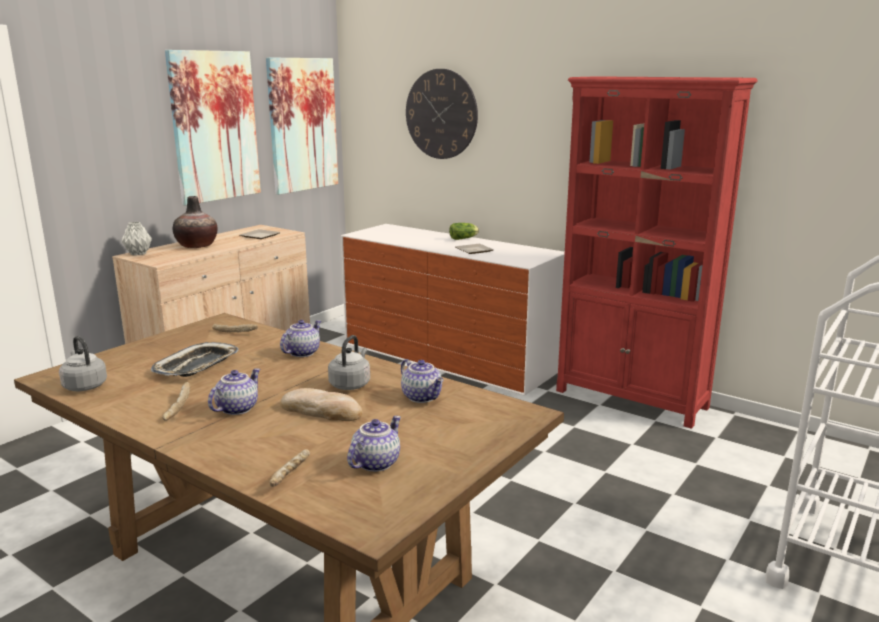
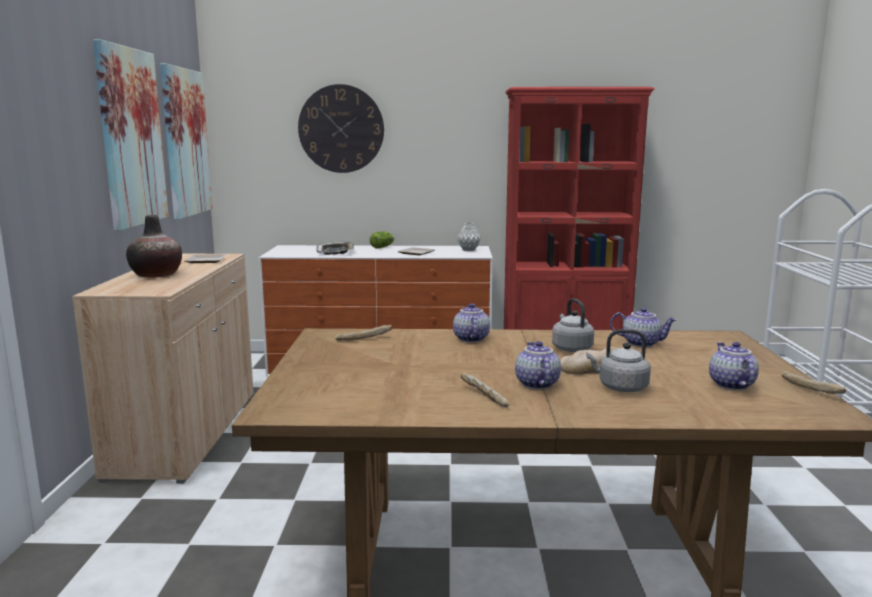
camera: 35 degrees left, 5 degrees down
grey kettle [59,336,107,391] -> grey kettle moved to [586,329,651,392]
grey vase [122,222,152,256] -> grey vase moved to [457,223,481,251]
tray [151,342,239,377] -> tray moved to [317,242,354,255]
bread [270,449,310,487] -> bread moved to [782,371,846,394]

